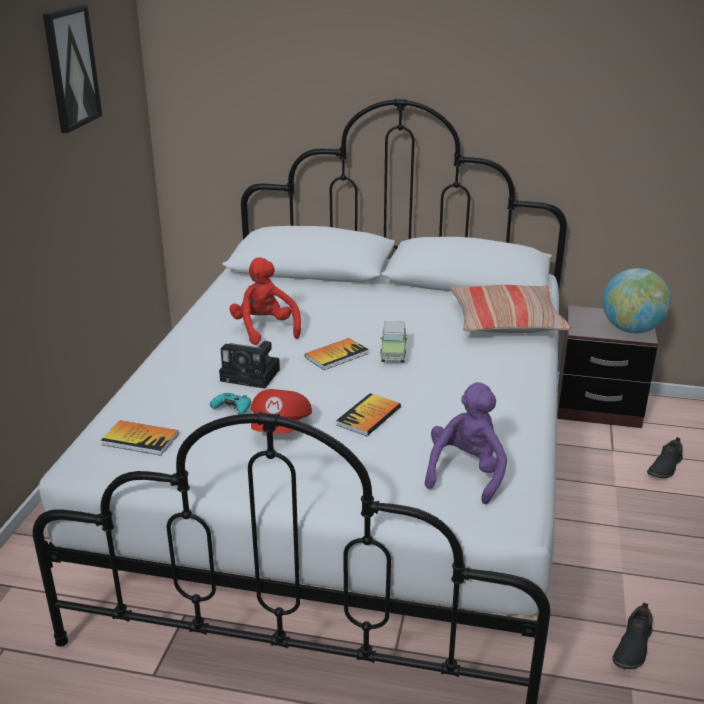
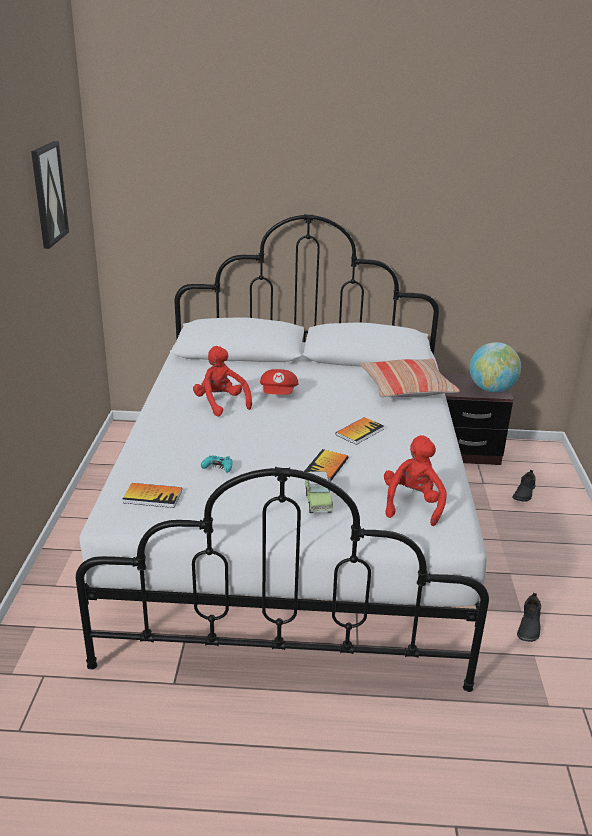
camera: 10 degrees left, 0 degrees up
camera [219,341,280,389] -> none
red cap [251,389,312,434] -> red cap moved to [260,369,299,395]
book [305,338,369,370] -> book moved to [336,417,384,445]
toy car [380,321,408,363] -> toy car moved to [305,471,333,513]
purple plush toy [425,382,507,504] -> red plush toy [384,435,447,526]

